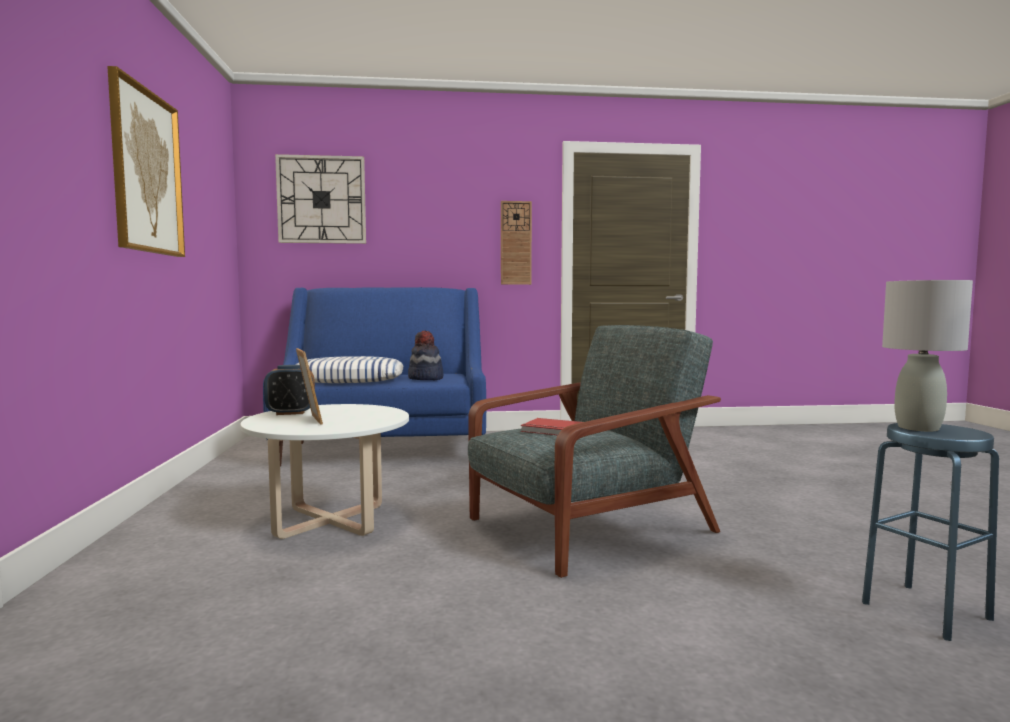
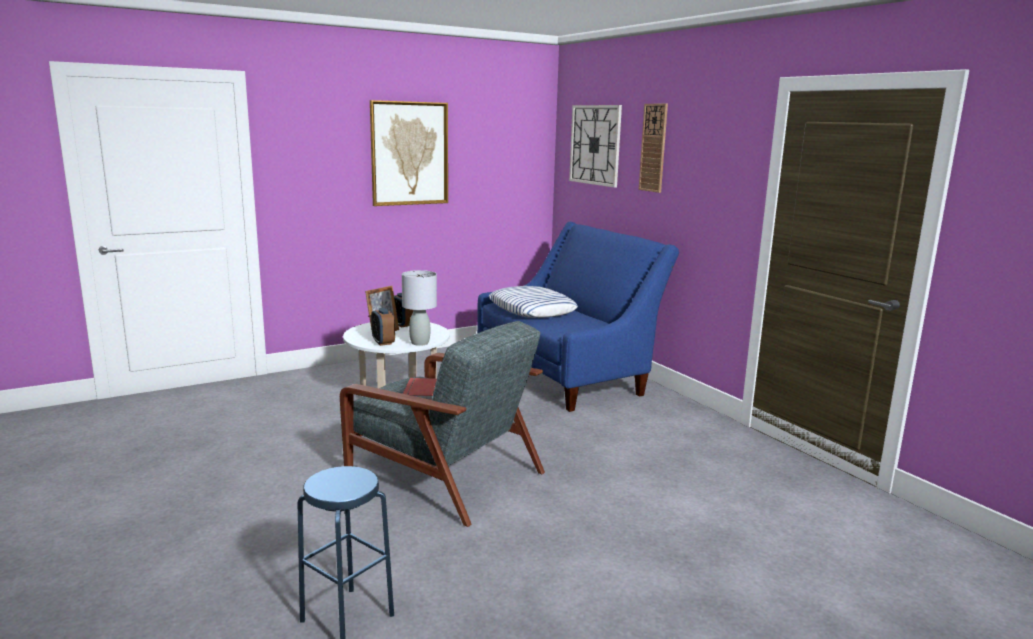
camera: 65 degrees right, 10 degrees up
hat [408,331,443,380] -> none
wall clock [501,201,532,285] -> wall clock moved to [639,104,668,193]
grey table lamp [882,280,973,431] -> grey table lamp moved to [402,270,437,346]
none -> alarm clock [371,308,395,346]

